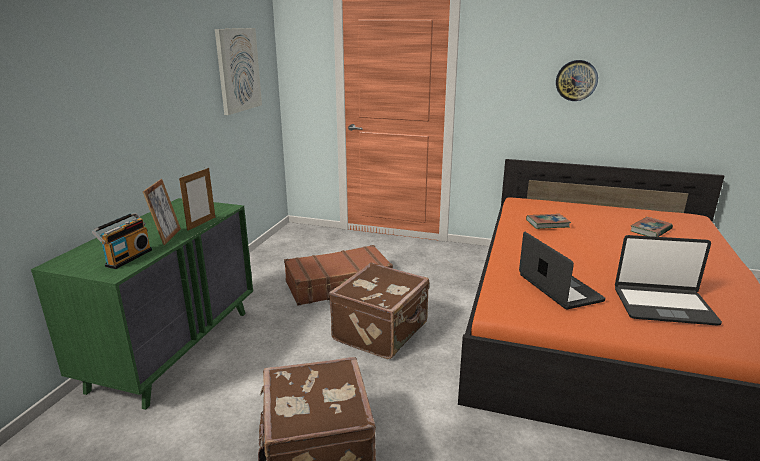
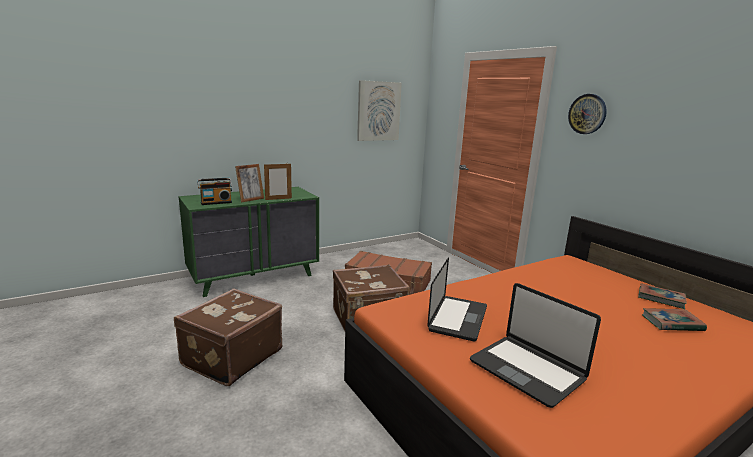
camera: 40 degrees right, 5 degrees down
book [526,214,571,229] -> book moved to [638,283,687,309]
wall clock [556,60,598,101] -> wall clock moved to [568,94,607,134]

